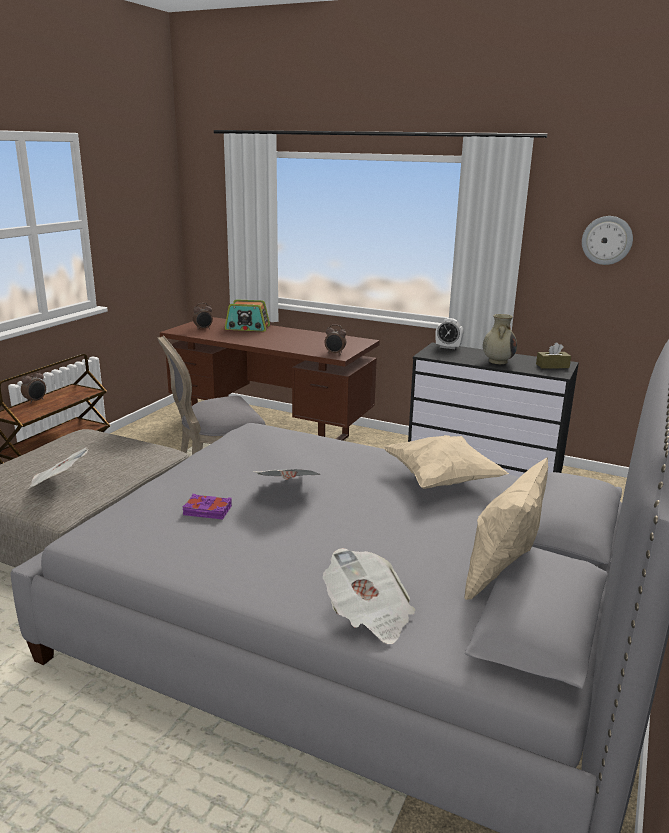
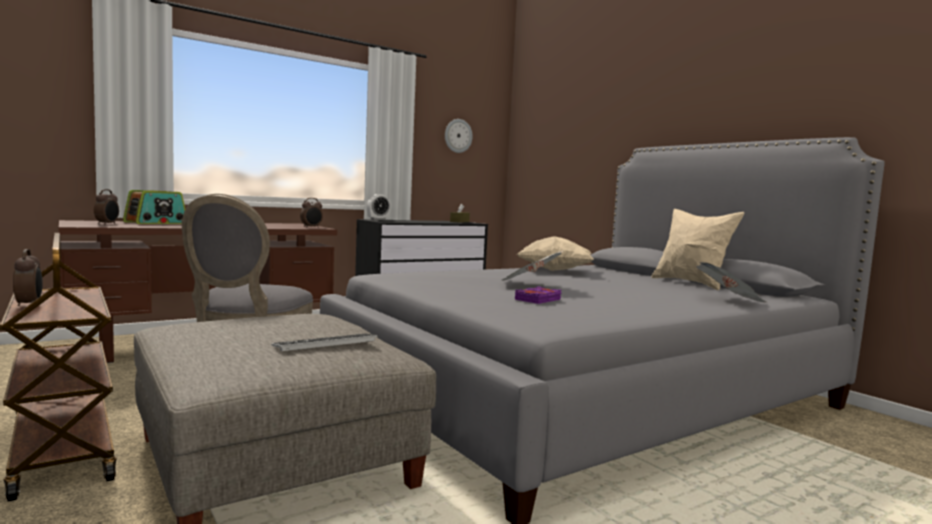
camera: 60 degrees left, 15 degrees down
newspaper [28,447,89,489] -> keyboard [271,334,378,351]
beige vase [483,314,517,364] -> none

